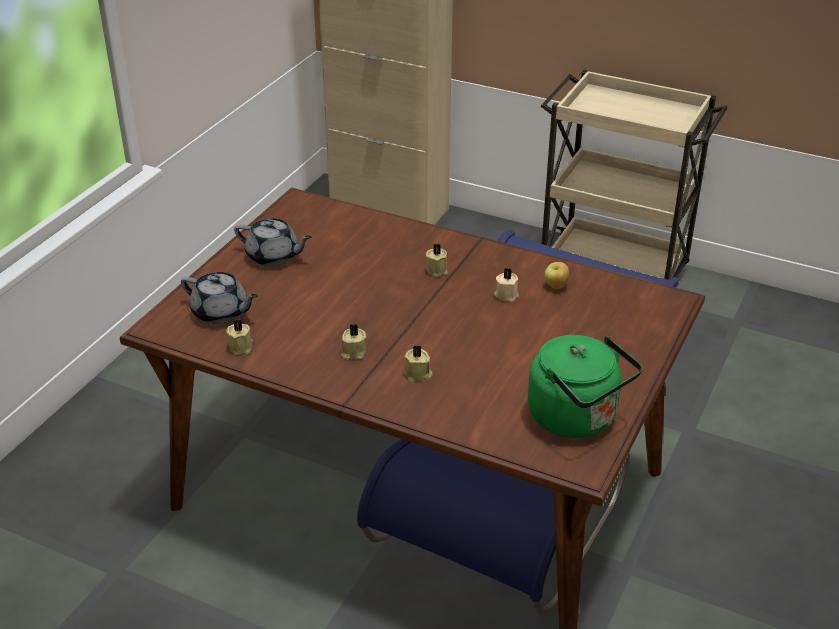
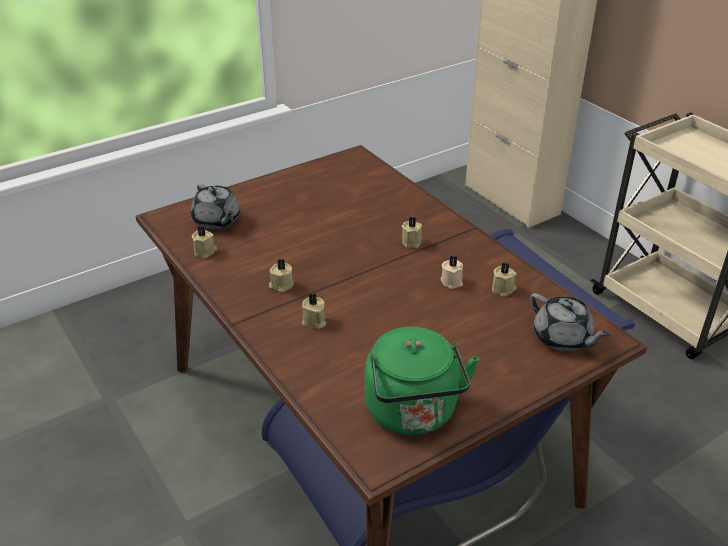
camera: 30 degrees right, 0 degrees up
grey teapot [234,218,312,266] -> grey teapot moved to [530,293,610,351]
apple [544,262,569,289] -> beige candle [492,263,517,297]

